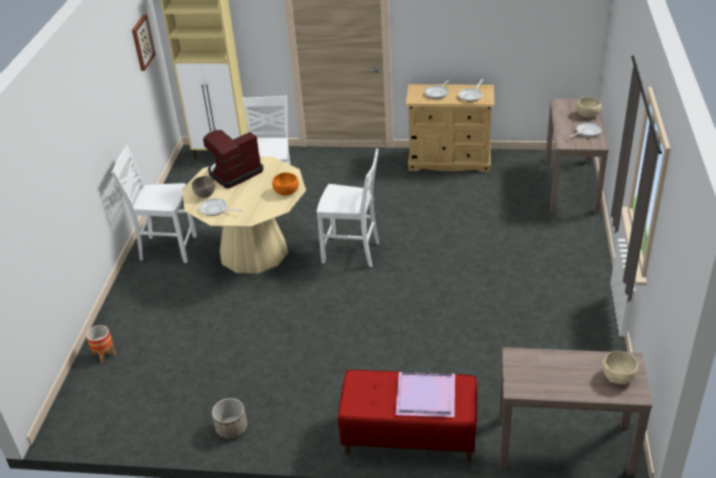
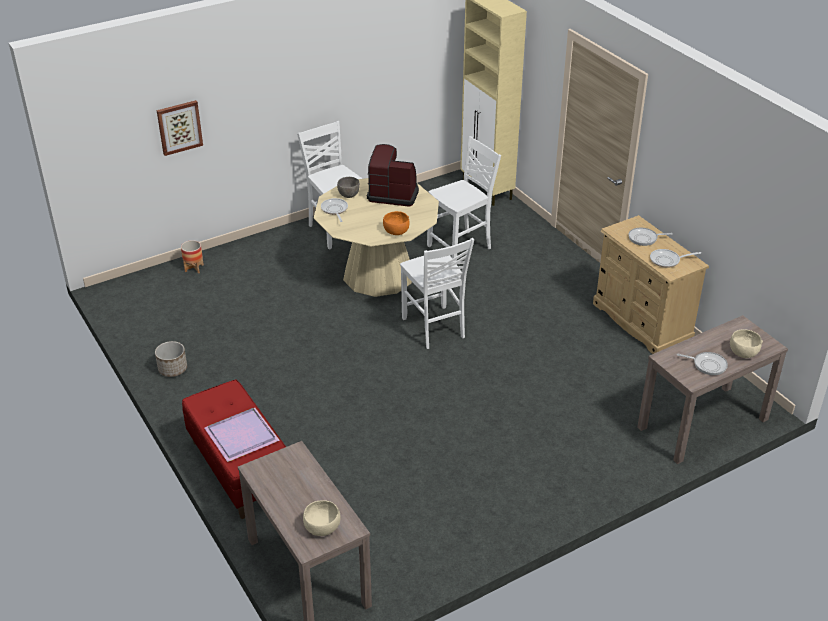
camera: 50 degrees right, 0 degrees up
picture [132,14,155,71] -> picture moved to [157,100,203,156]

